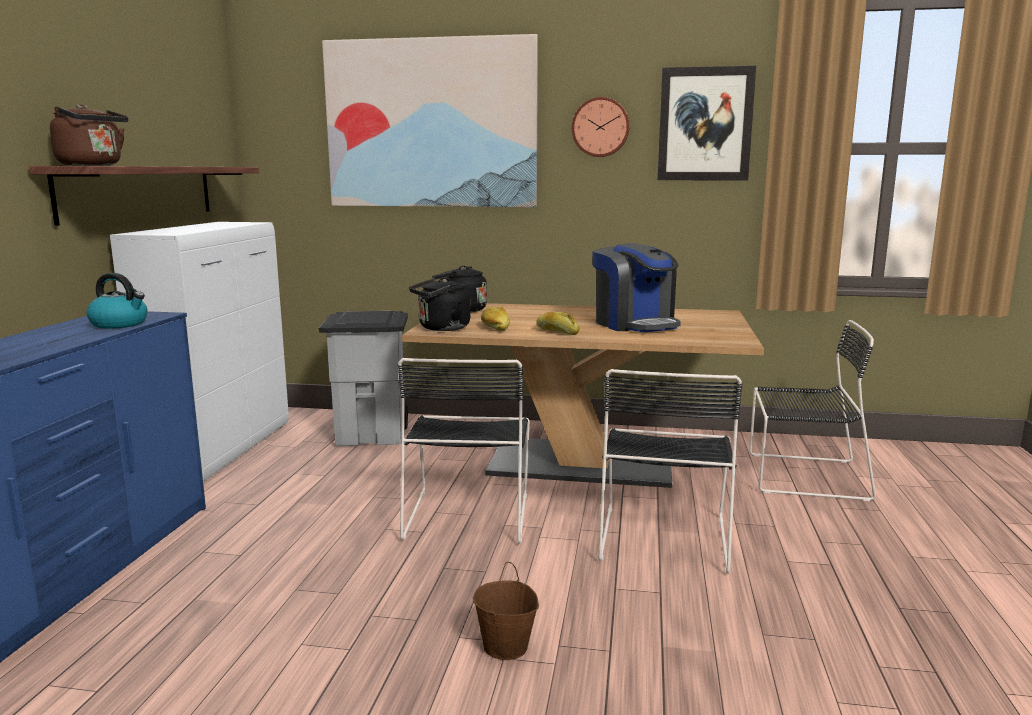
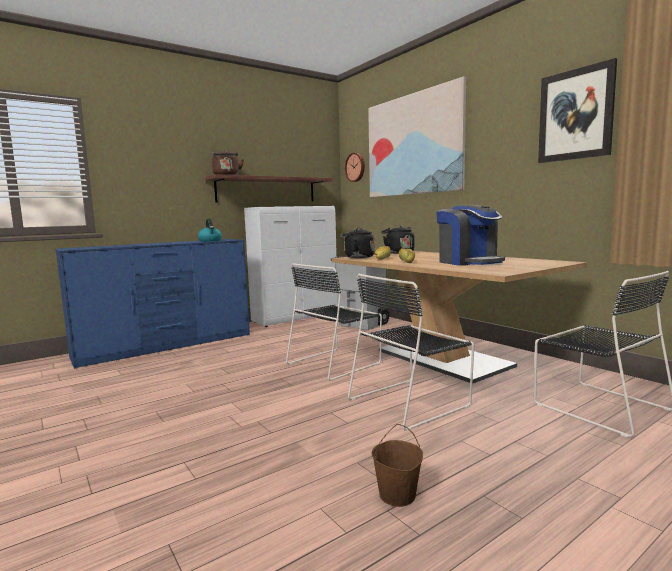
camera: 45 degrees right, 5 degrees down
brown bucket [473,562,539,660] -> brown bucket moved to [372,424,423,507]
wall clock [572,97,630,157] -> wall clock moved to [345,153,365,182]
coffee machine [592,243,681,332] -> coffee machine turned 45 degrees counterclockwise [436,205,505,266]

